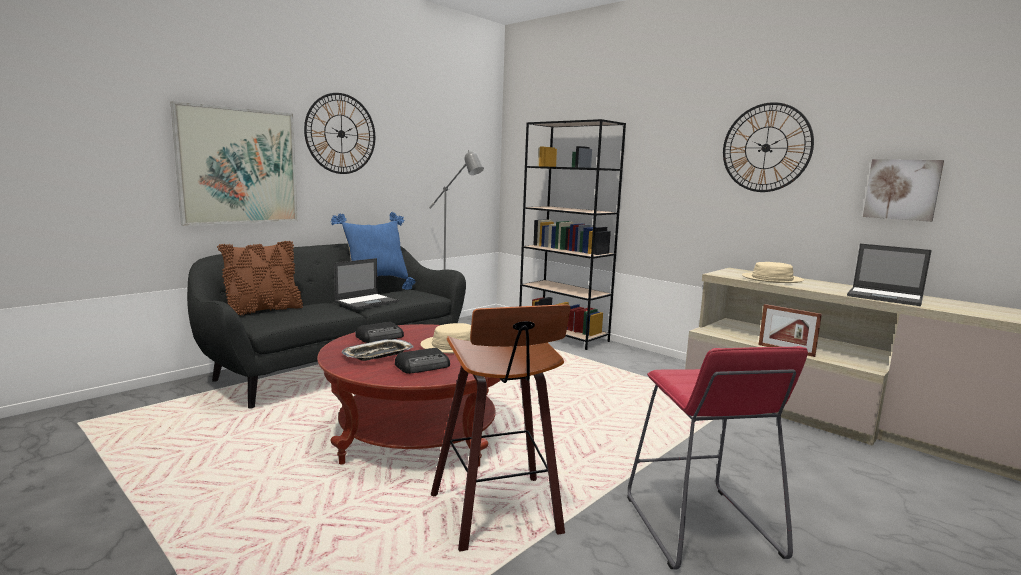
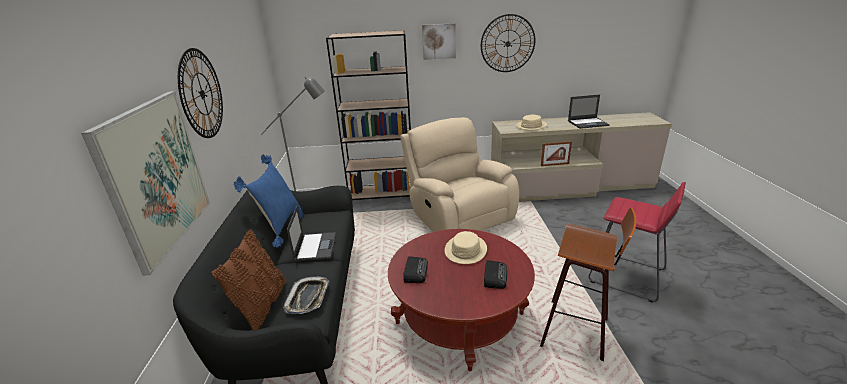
camera: 45 degrees left, 15 degrees up
tray [342,339,414,361] -> tray moved to [283,276,329,314]
picture [863,159,944,222] -> picture moved to [422,23,456,60]
none -> beige armchair [400,117,519,232]

